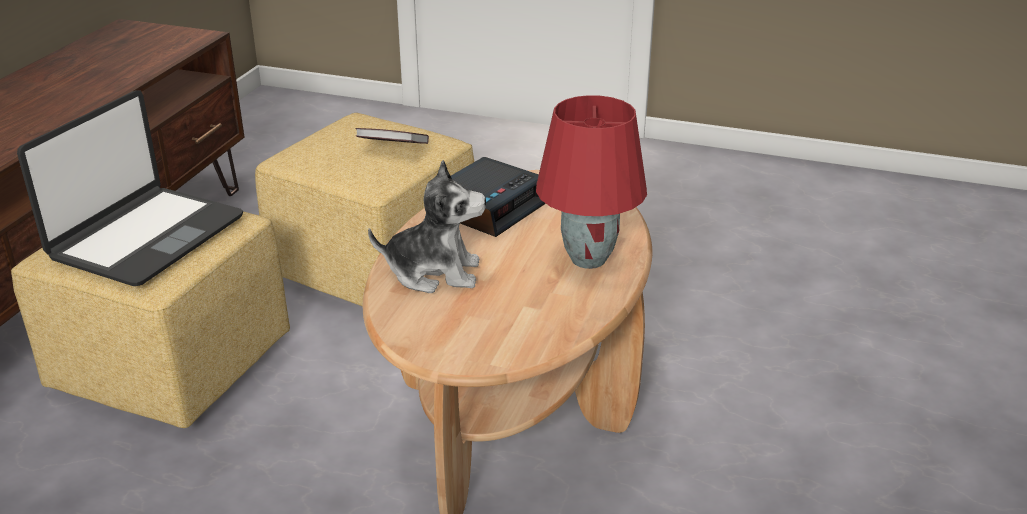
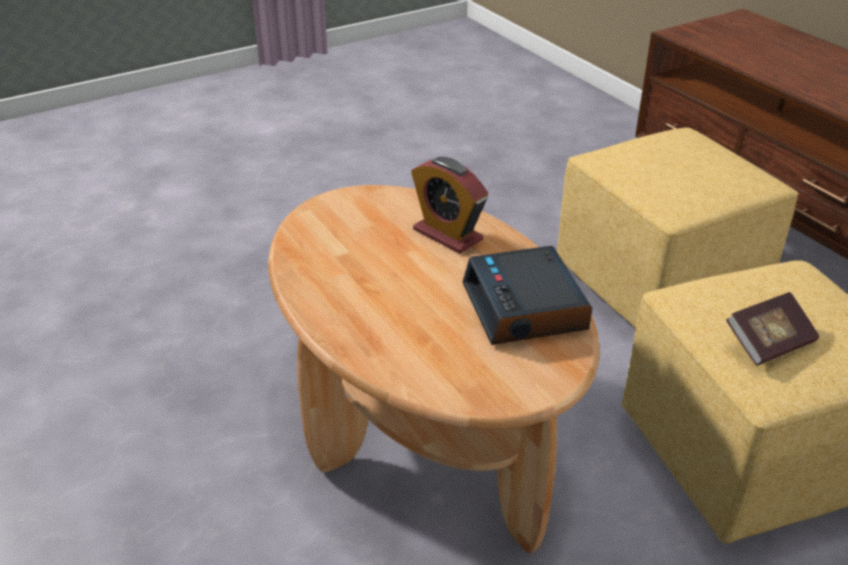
camera: 130 degrees right, 5 degrees up
laptop [17,90,243,286] -> none
plush toy [368,160,486,293] -> alarm clock [411,157,488,254]
red table lamp [536,95,647,269] -> none

